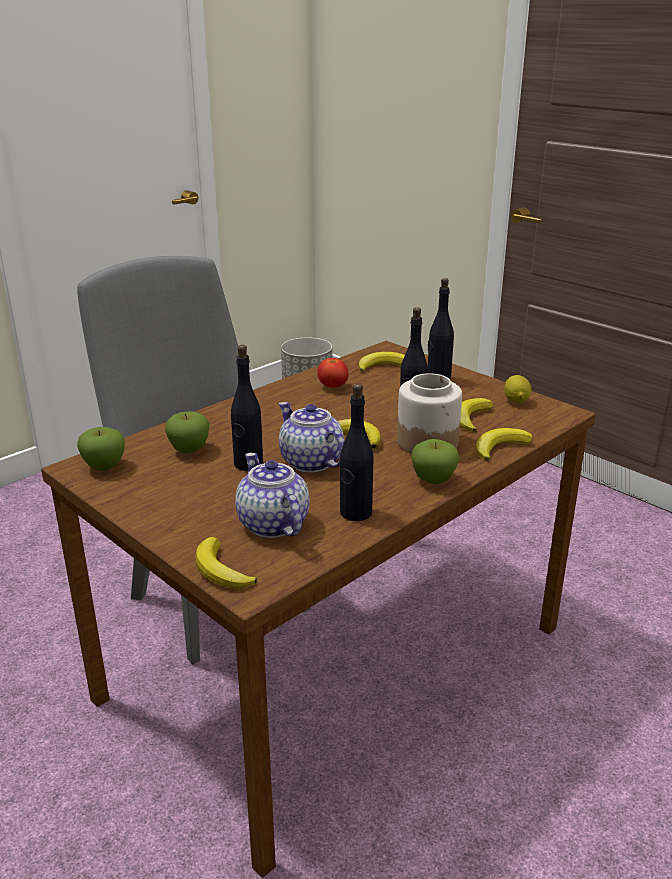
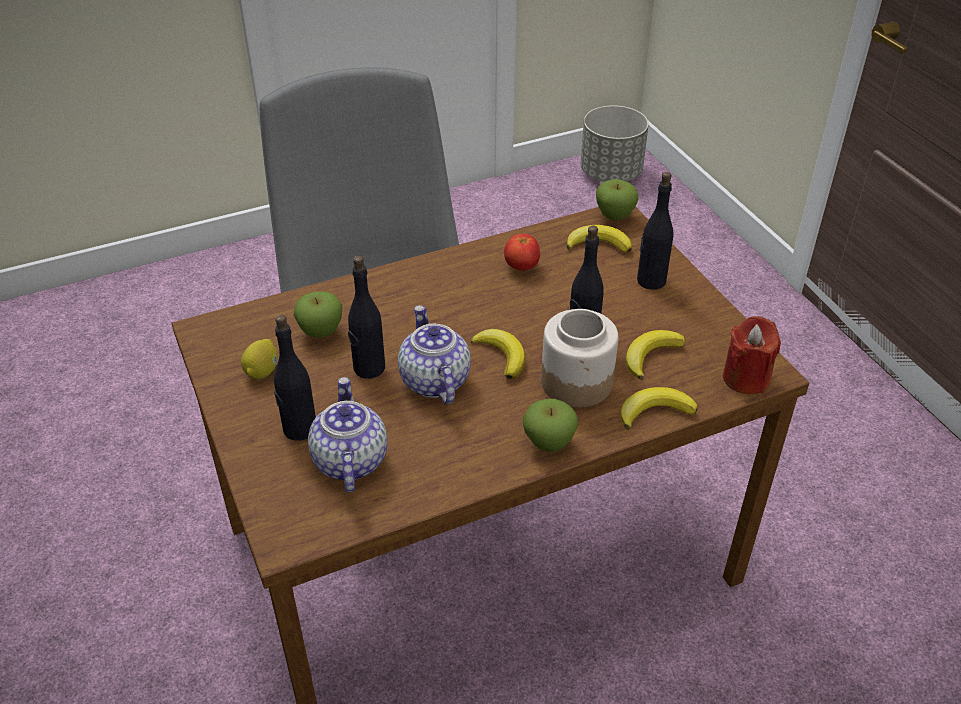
camera: 20 degrees right, 15 degrees up
apple [77,427,125,471] -> apple moved to [596,179,638,221]
banana [195,537,258,589] -> none
black bottle [340,383,373,521] -> black bottle moved to [274,315,316,441]
lemon [504,375,532,404] -> lemon moved to [241,339,277,379]
none -> red candle [723,316,781,394]

